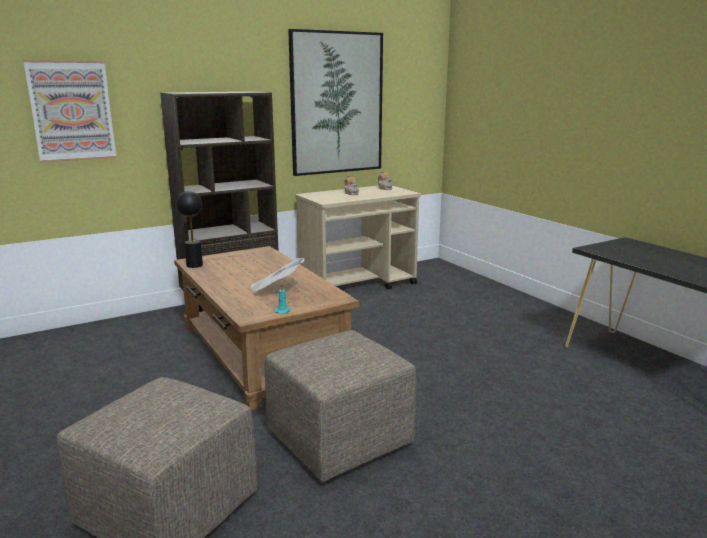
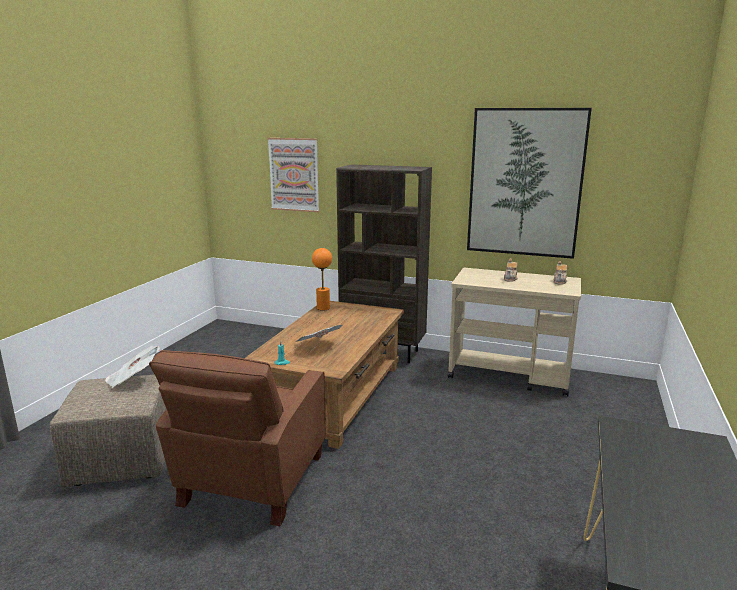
camera: 50 degrees right, 0 degrees up
black table lamp [176,191,203,268] -> orange table lamp [312,248,332,310]
beige ottoman [265,330,416,482] -> brown armchair [149,350,326,526]
none -> newspaper [105,346,160,388]

